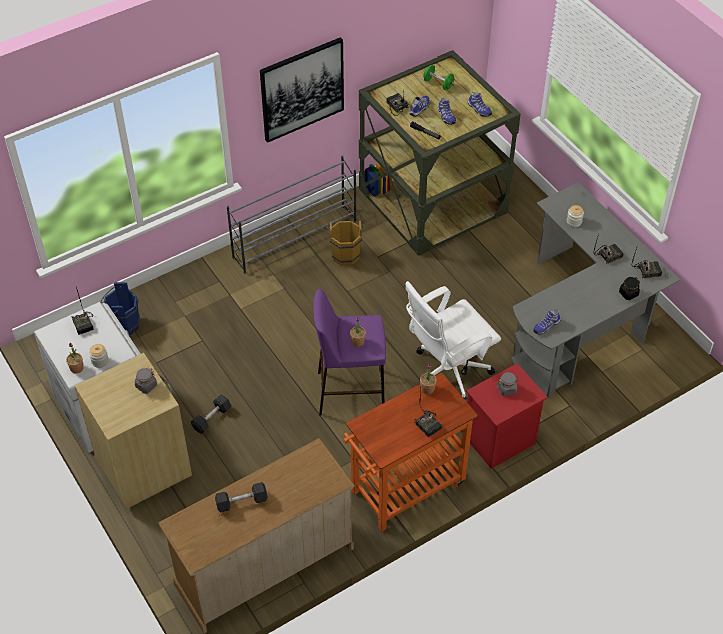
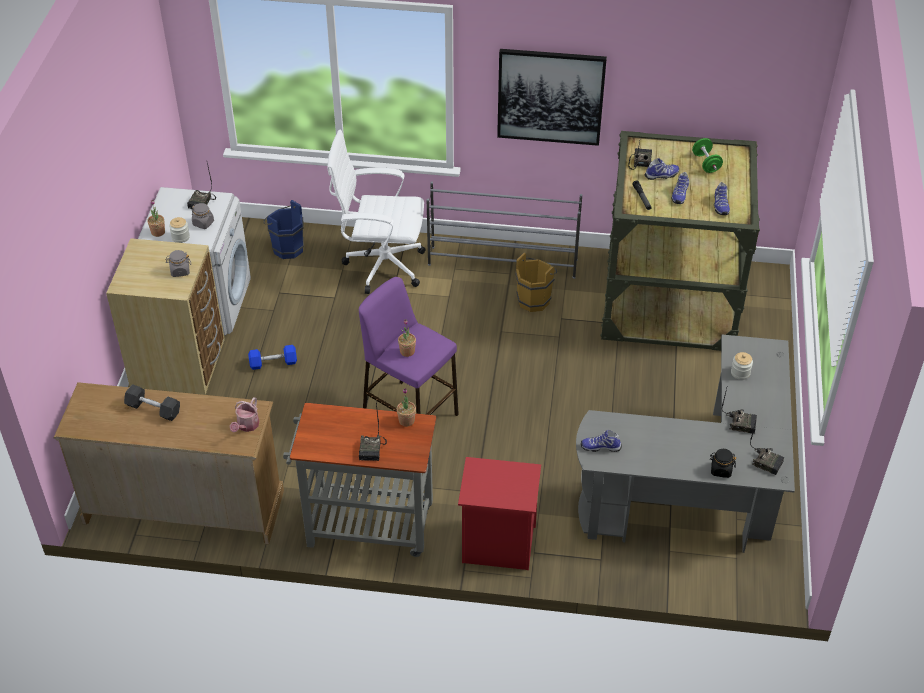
camera: 40 degrees right, 5 degrees down
grey dumbbell [191,395,231,434] -> blue dumbbell [248,345,297,370]
orange cart [344,373,478,532] -> grey cart [283,403,436,557]
white office chair [406,281,501,401] -> white office chair moved to [327,130,426,294]
grey jar [497,372,519,396] -> grey jar moved to [191,203,214,229]
none -> watering can [230,397,259,432]

